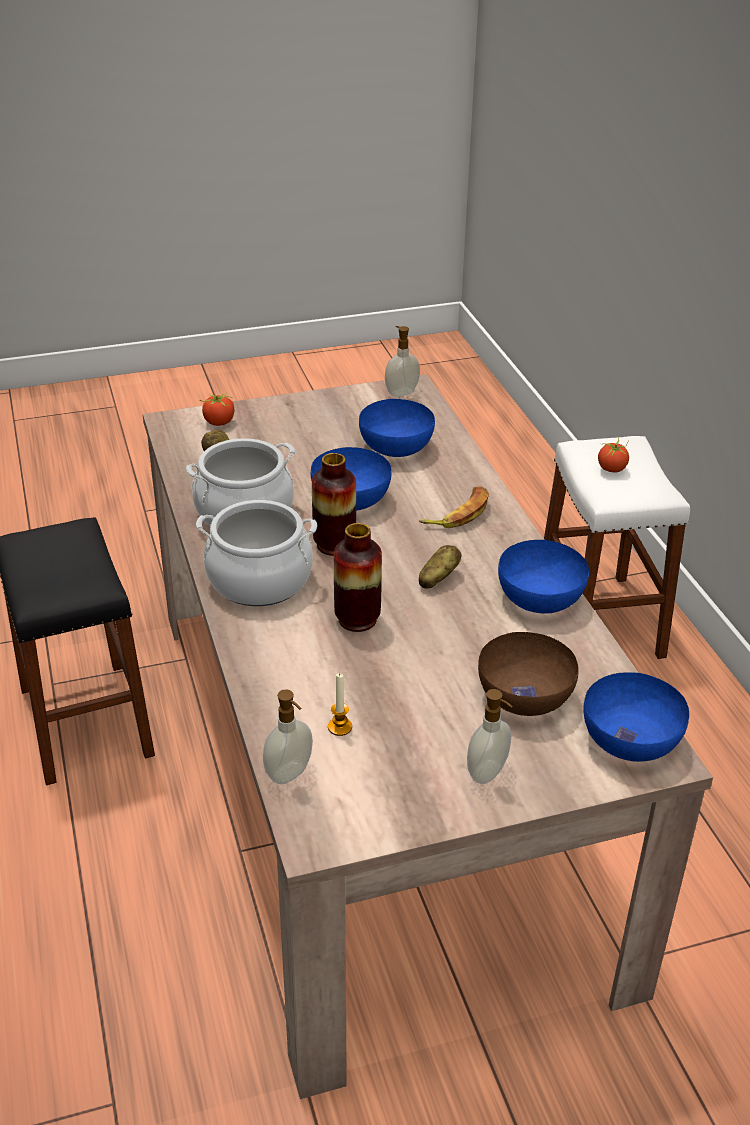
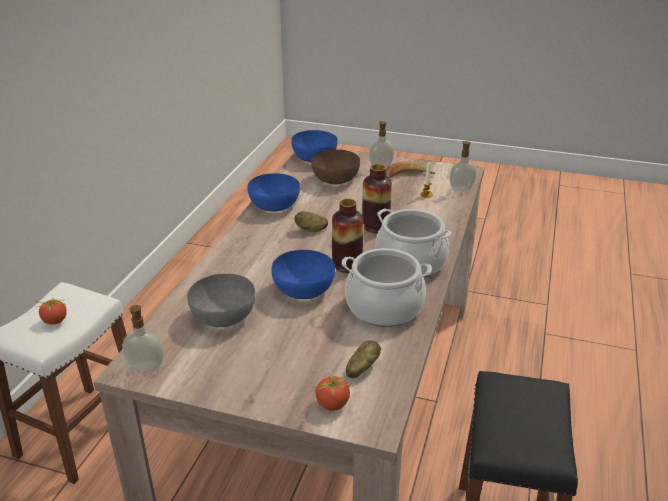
camera: 145 degrees left, 5 degrees down
blue bowl [359,399,435,457] -> grey bowl [187,274,255,327]
banana [419,486,489,528] -> banana moved to [385,161,435,178]

